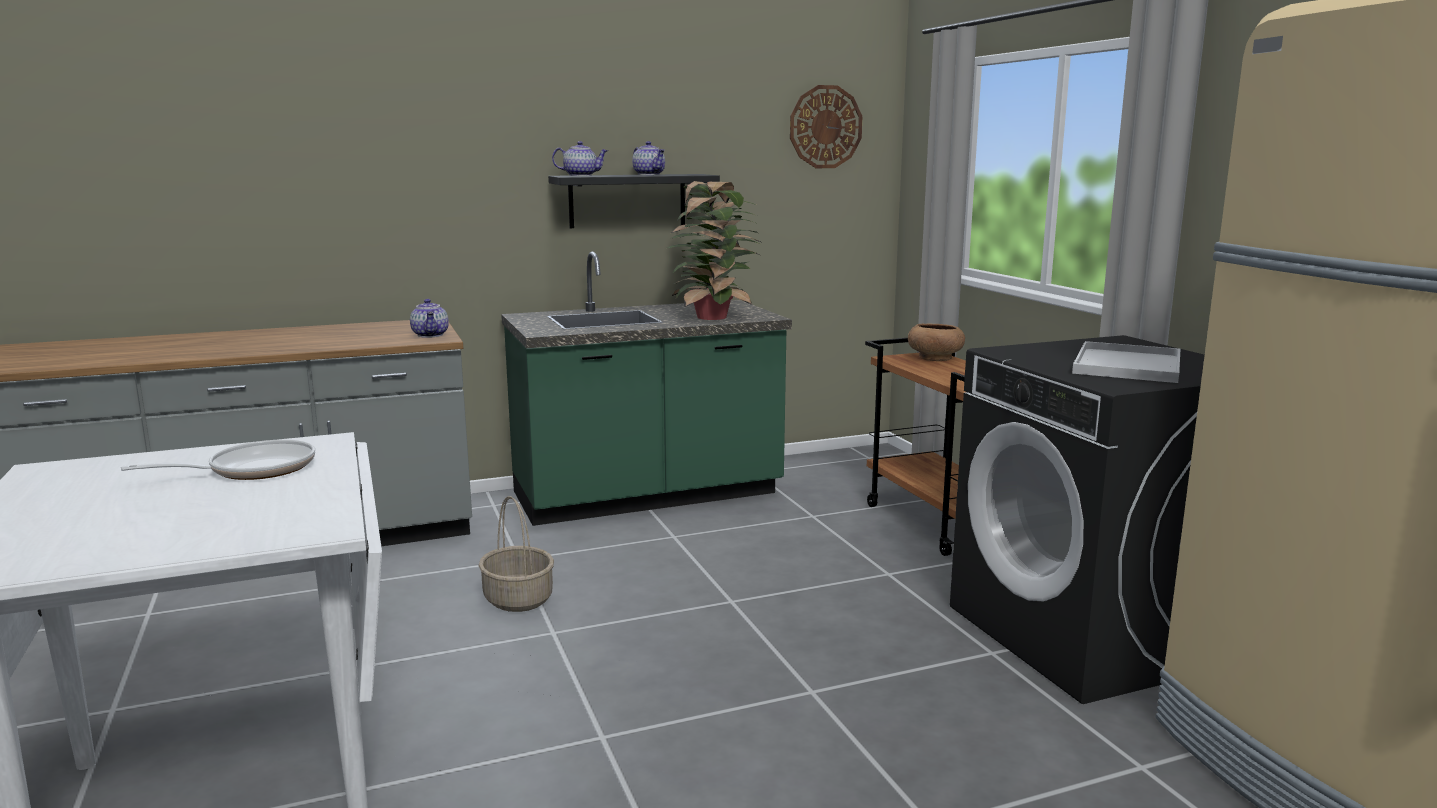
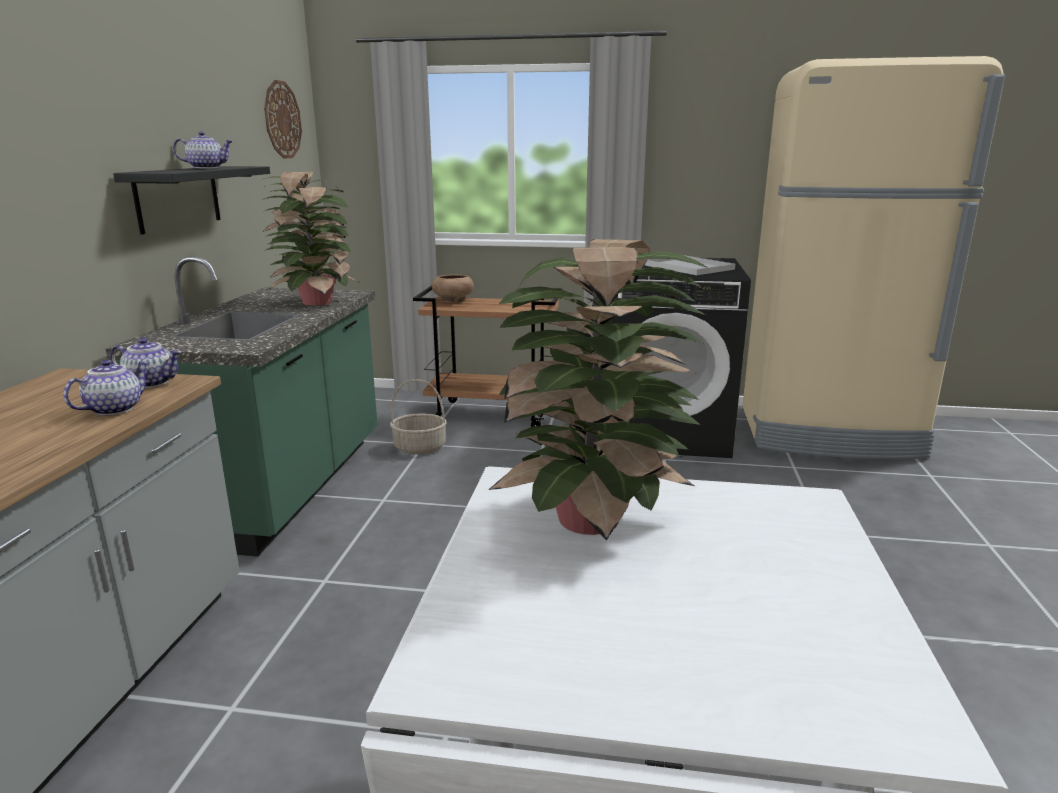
camera: 60 degrees left, 5 degrees up
frying pan [121,440,315,480] -> potted plant [488,239,708,540]
basket [479,496,554,612] -> basket moved to [390,379,447,454]
teapot [552,141,608,176] -> teapot moved to [63,359,149,415]

